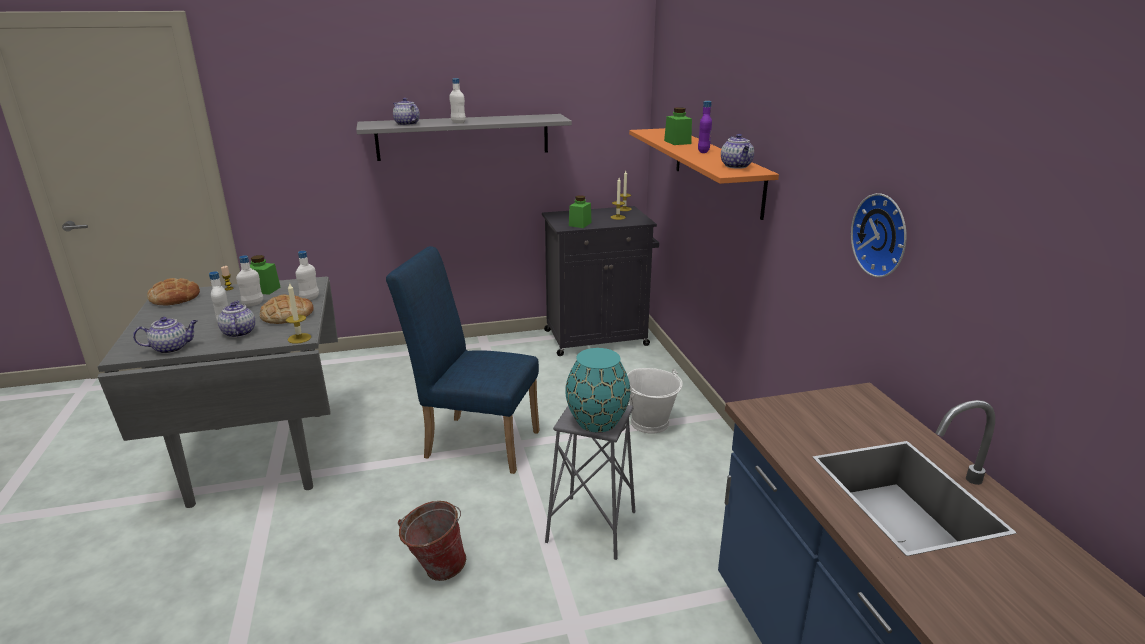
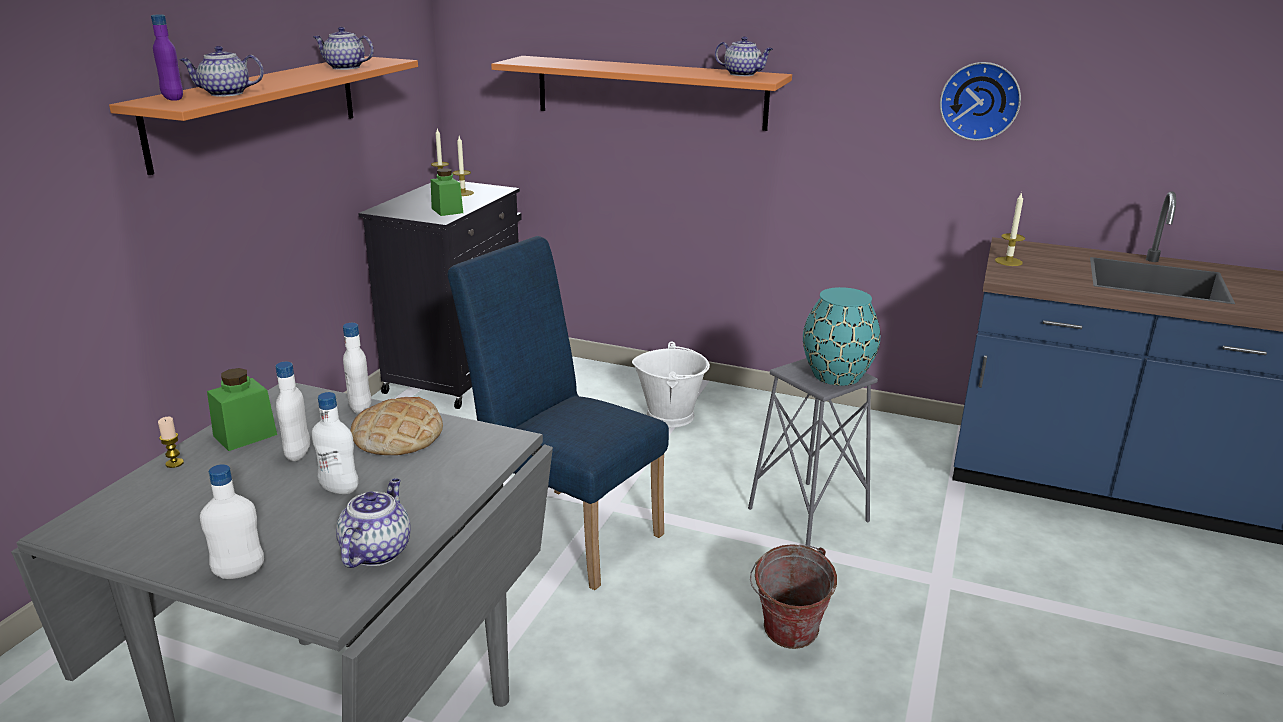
camera: 55 degrees left, 0 degrees up
bread [147,278,200,305] -> none
teapot [218,301,255,338] -> teapot moved to [313,27,374,70]
candle [286,282,311,344] -> candle moved to [995,192,1025,266]
grey shelf [356,114,572,161] -> orange shelf [109,56,418,175]
blue chair [386,246,540,474] -> blue chair turned 75 degrees clockwise [448,236,669,590]
white bottle [449,78,466,123] -> white bottle moved to [200,464,264,579]
green jar [664,107,692,145] -> none
purple bottle [698,101,712,153] -> purple bottle moved to [151,15,183,101]

